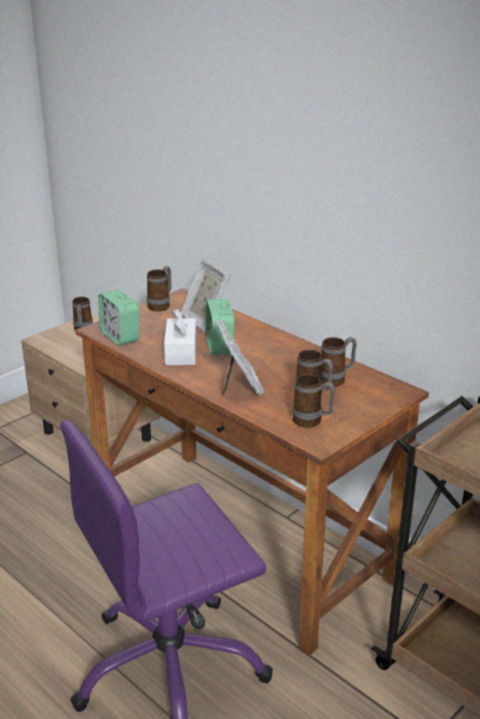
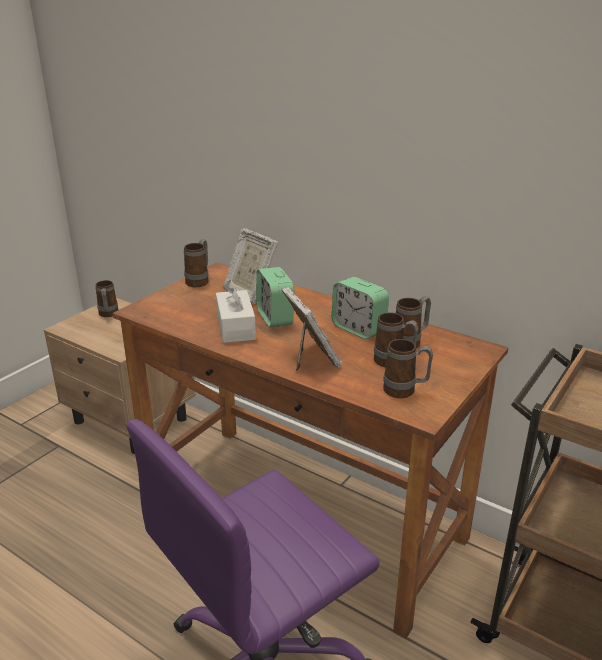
camera: 10 degrees left, 0 degrees up
alarm clock [98,290,140,345] -> alarm clock moved to [332,277,389,339]

